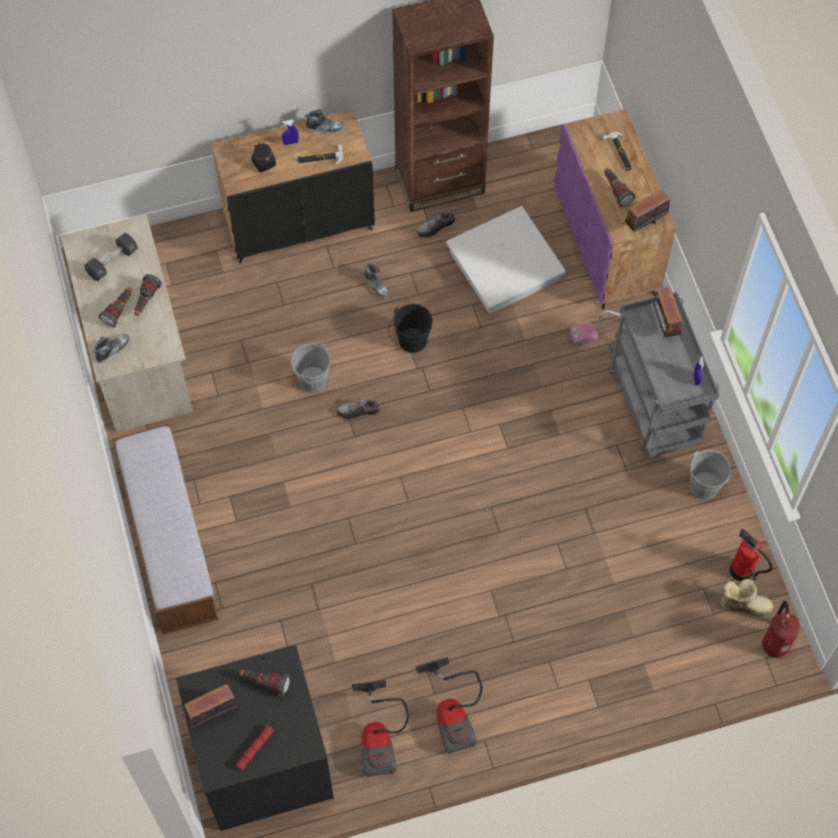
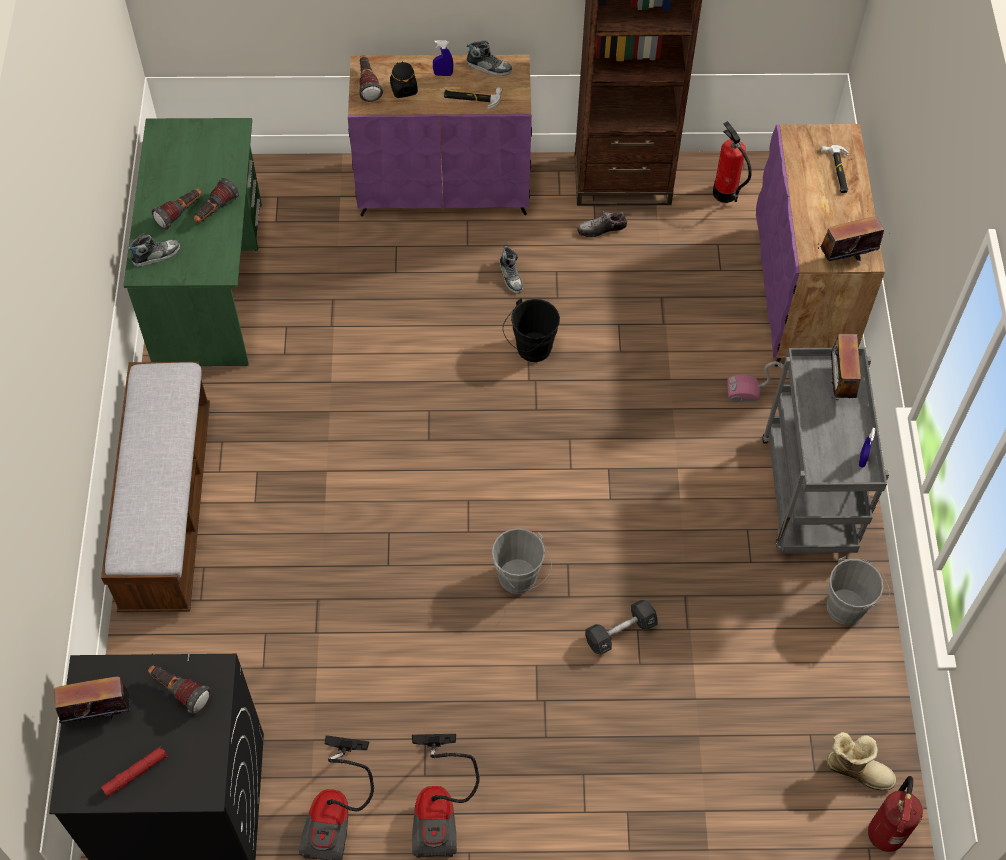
camera: 15 degrees right, 5 degrees down
beige desk [61,214,193,432] -> green desk [124,118,262,366]
black dumbbell [84,233,138,281] -> black dumbbell moved to [585,600,658,655]
black cabinet [212,109,375,263] -> purple cabinet [348,55,532,216]
grey bucket [291,343,337,393] -> grey bucket moved to [492,528,552,594]
shoe [337,398,380,419] -> none
white storage box [446,206,566,314] -> none
flashlight [604,168,635,207] -> flashlight moved to [359,55,383,102]
fire extinguisher [730,528,773,581] -> fire extinguisher moved to [713,121,752,203]

